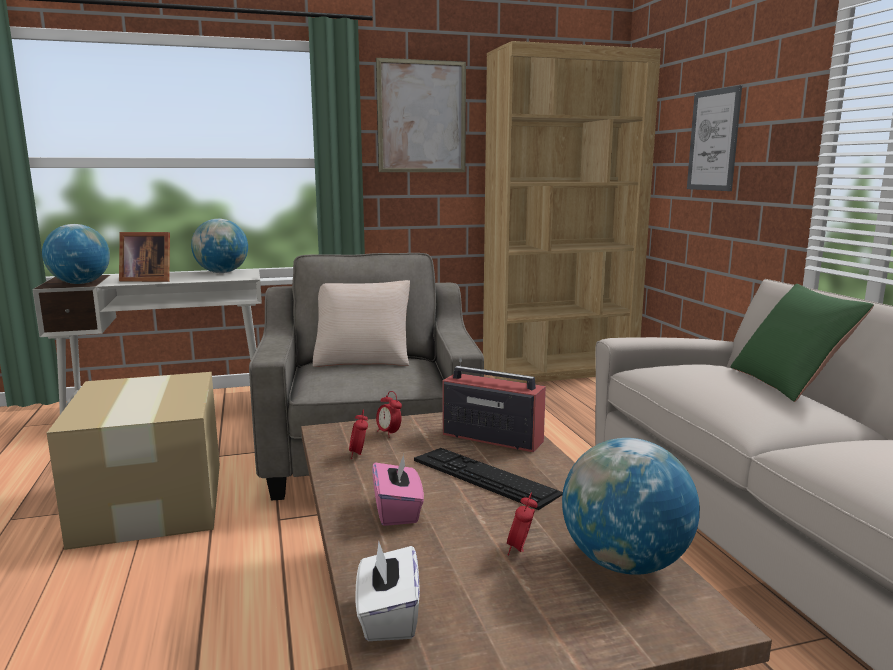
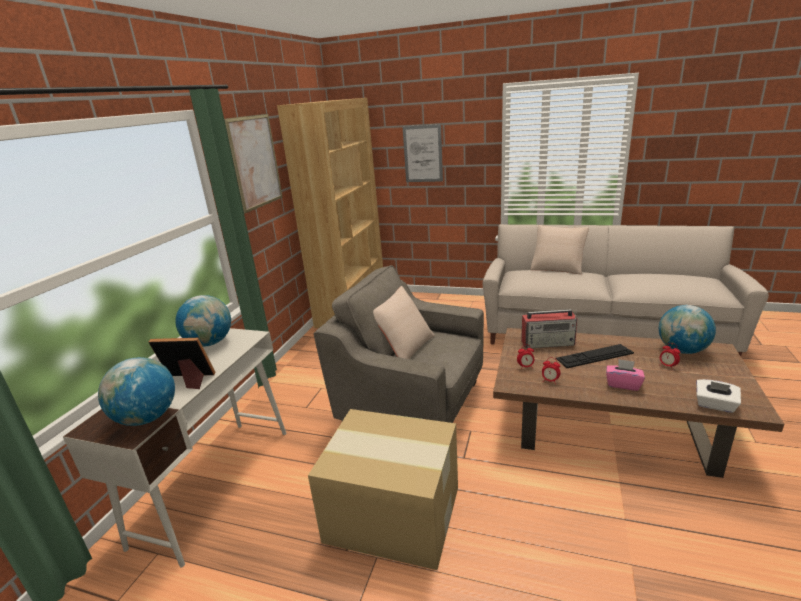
camera: 55 degrees left, 10 degrees up
picture frame [119,232,170,282] -> picture frame turned 120 degrees counterclockwise [149,338,215,389]
radio [443,358,546,452] -> radio turned 150 degrees counterclockwise [521,309,578,348]
green pillow [731,284,874,402] -> beige pillow [531,225,589,275]

